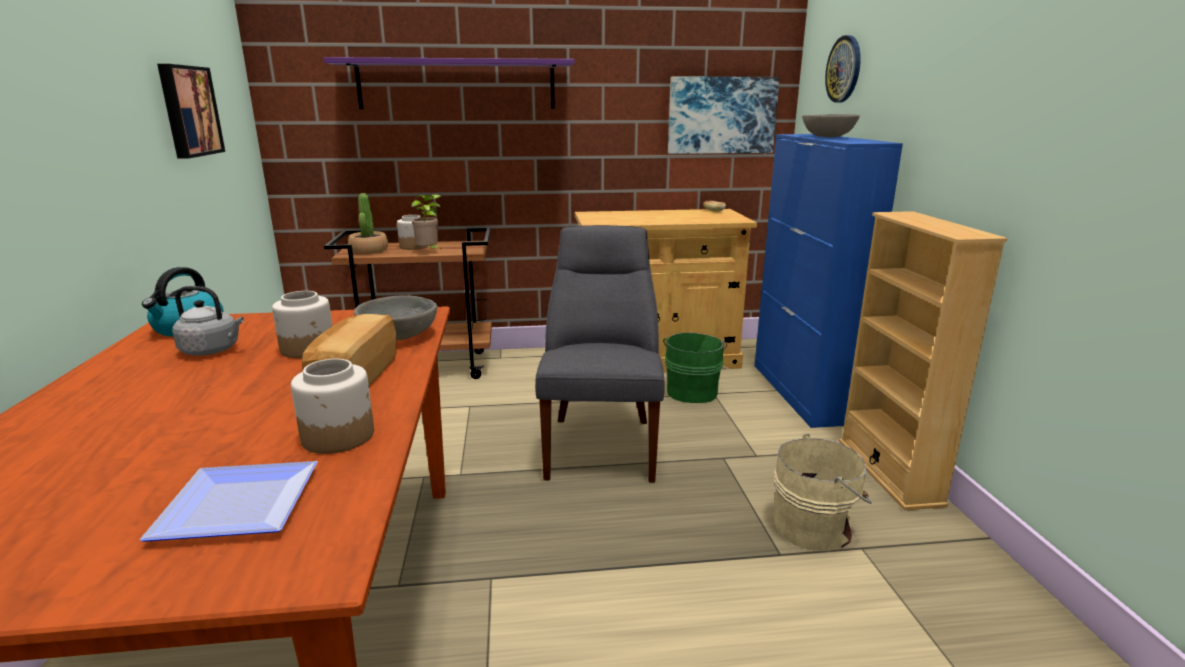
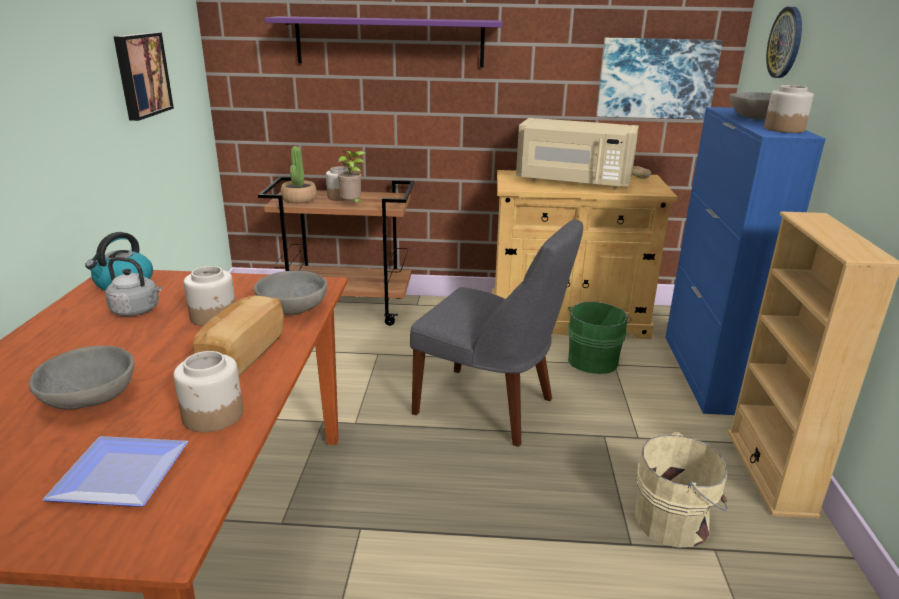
camera: 10 degrees right, 5 degrees up
grey chair [535,225,665,483] -> grey chair turned 105 degrees clockwise [410,219,583,447]
none -> grey bowl [29,346,134,410]
none -> beige microwave [516,118,639,189]
none -> jar [764,85,814,133]

